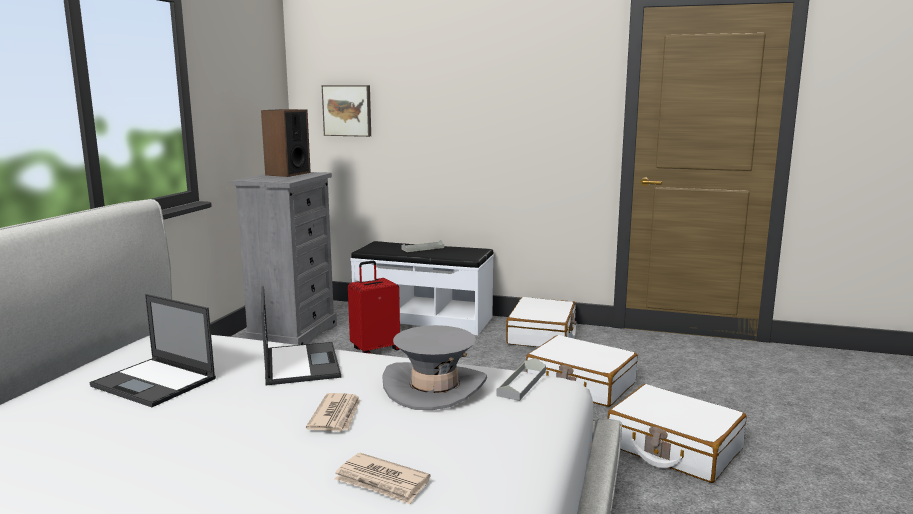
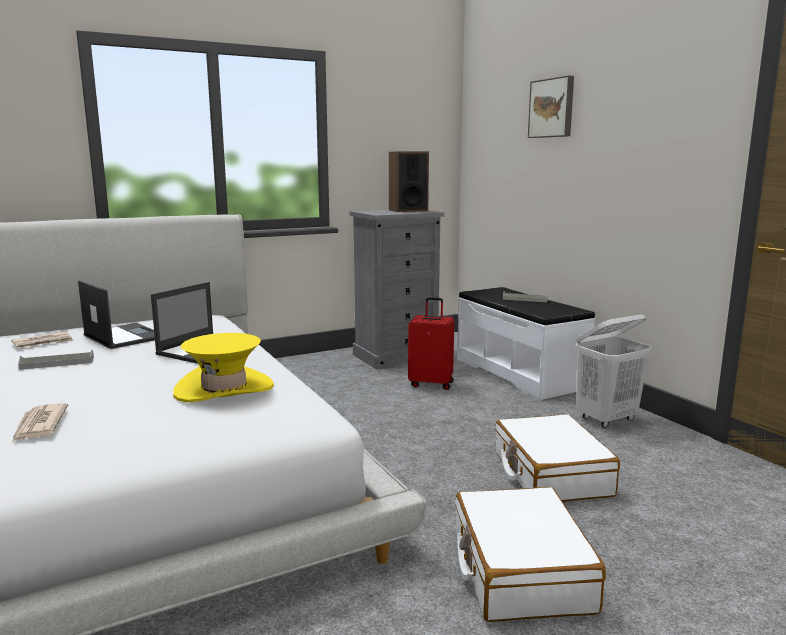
camera: 45 degrees right, 0 degrees up
laptop [89,294,216,407] -> laptop turned 150 degrees clockwise [78,280,155,349]
newspaper [306,393,360,431] -> newspaper moved to [11,332,74,348]
picture [322,85,371,137] -> picture moved to [528,75,574,138]
grey hat [383,325,487,410] -> yellow hat [173,333,274,403]
grey tray [497,358,546,401] -> grey tray moved to [18,350,94,370]
white suitcase [506,297,576,347] -> white laundry basket [575,314,652,428]

